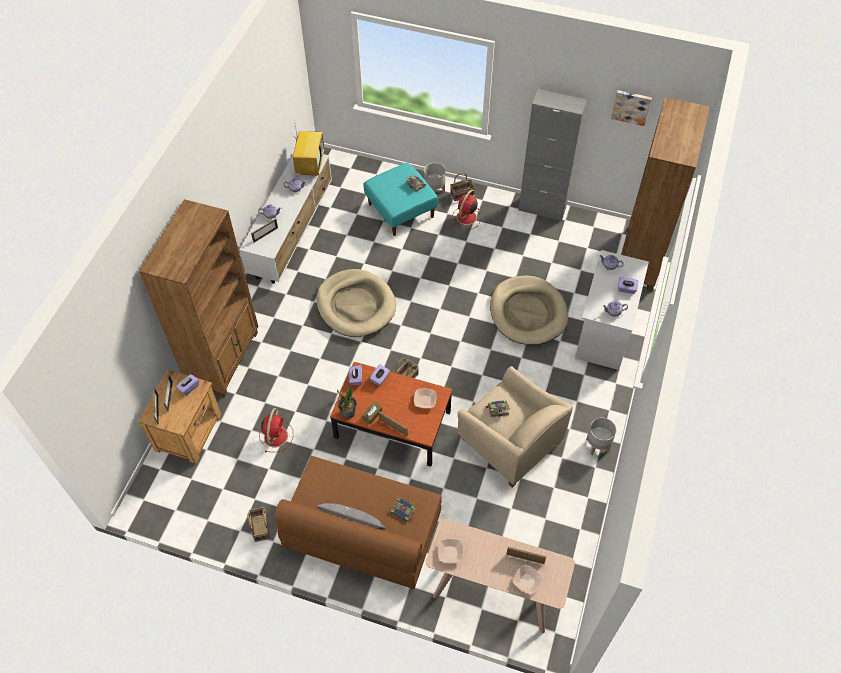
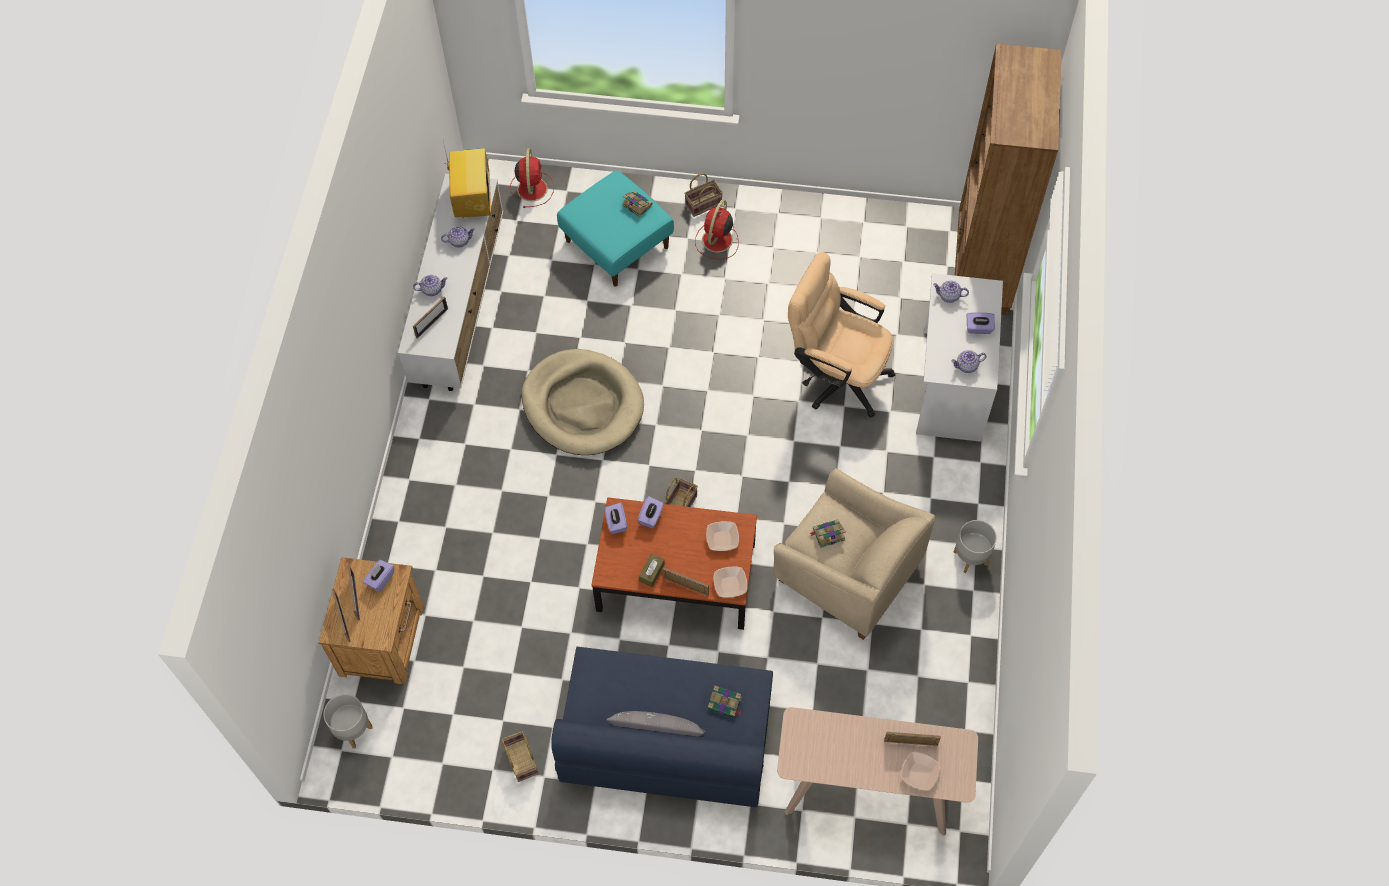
camera: 10 degrees left, 5 degrees up
brown bookcase [139,199,259,397] -> none
red fan [259,408,293,452] -> red fan moved to [510,148,554,208]
brown sofa [275,456,442,589] -> blue sofa [551,647,773,807]
potted plant [337,385,357,419] -> none
grey planter [424,163,445,192] -> grey planter moved to [323,694,372,748]
bowl [438,538,464,563] -> bowl moved to [714,567,747,598]
beige dog bed [490,275,568,345] -> beige office chair [788,252,895,418]
grey cabinet [518,89,587,221] -> none
picture [611,90,652,126] -> none

